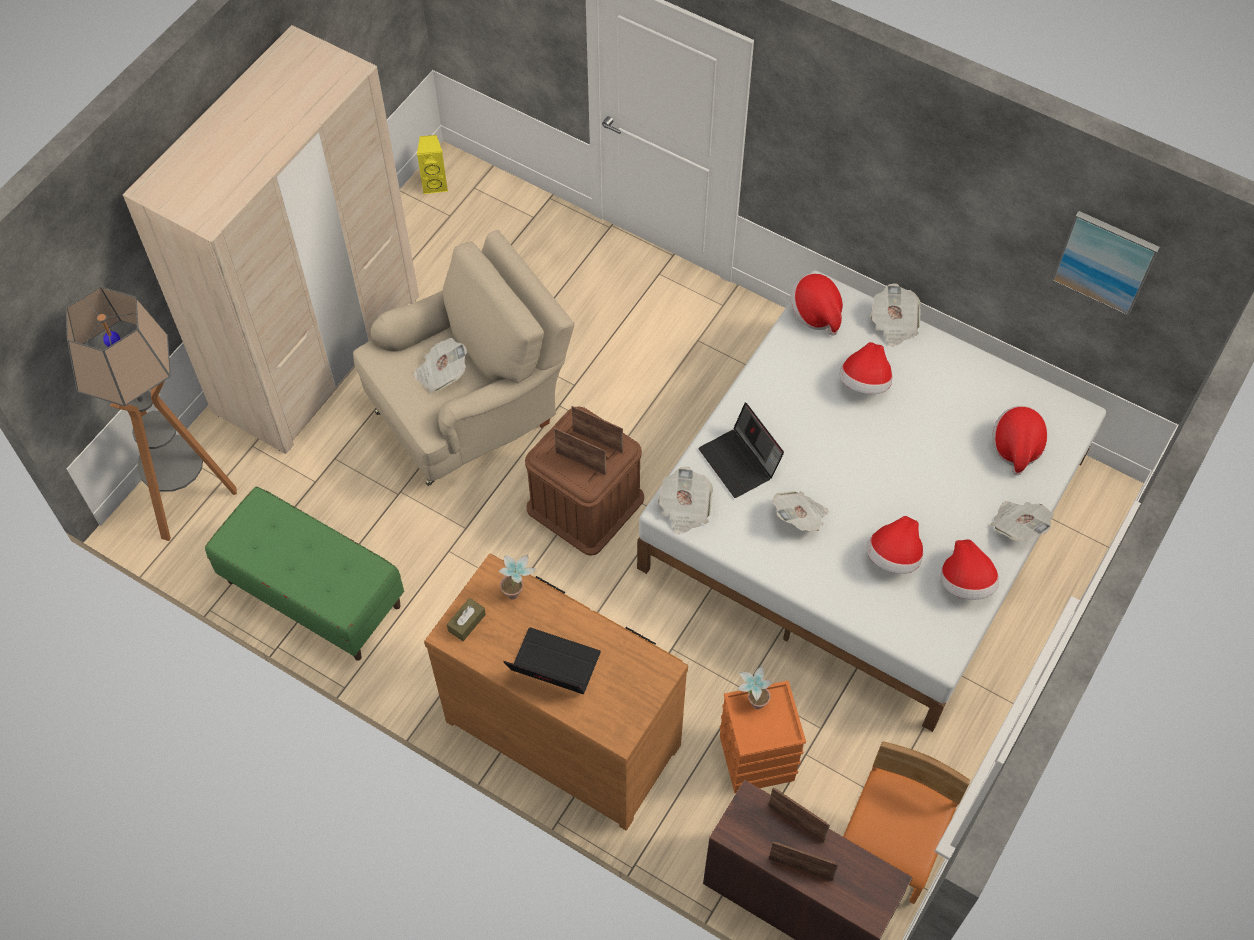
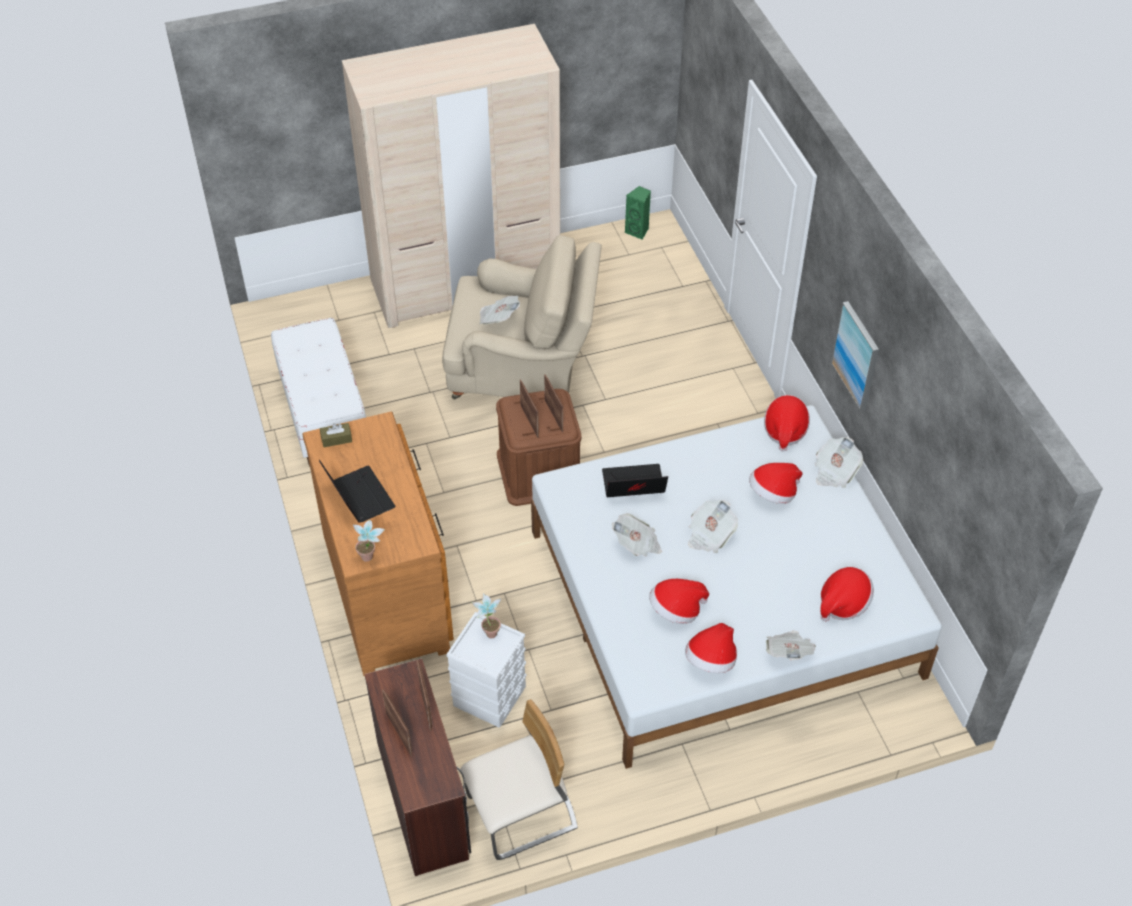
camera: 40 degrees right, 10 degrees down
floor lamp [66,287,237,541] -> none
green bench [205,486,404,661] -> white bench [271,318,366,467]
yellow speaker [417,135,448,194] -> green speaker [625,186,651,240]
potted plant [499,554,536,600] -> potted plant moved to [353,520,385,562]
newspaper [658,467,713,534] -> newspaper moved to [688,500,738,553]
laptop [698,403,784,498] -> laptop turned 75 degrees clockwise [602,464,668,497]
orange storage box [720,680,806,793] -> white storage box [446,612,527,728]
orange chair [843,741,970,904] -> beige chair [460,699,578,860]
picture [1052,211,1160,316] -> picture moved to [831,301,879,411]

